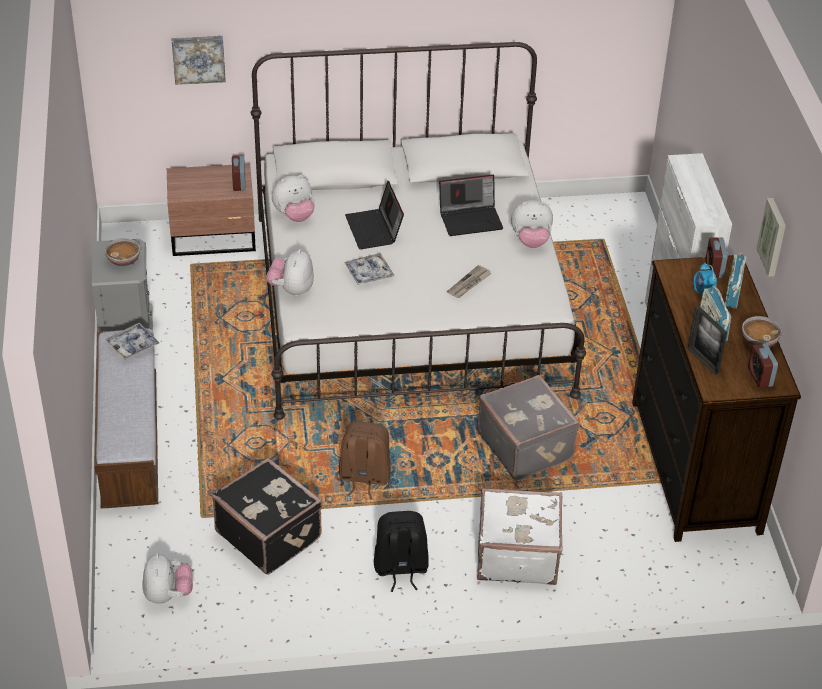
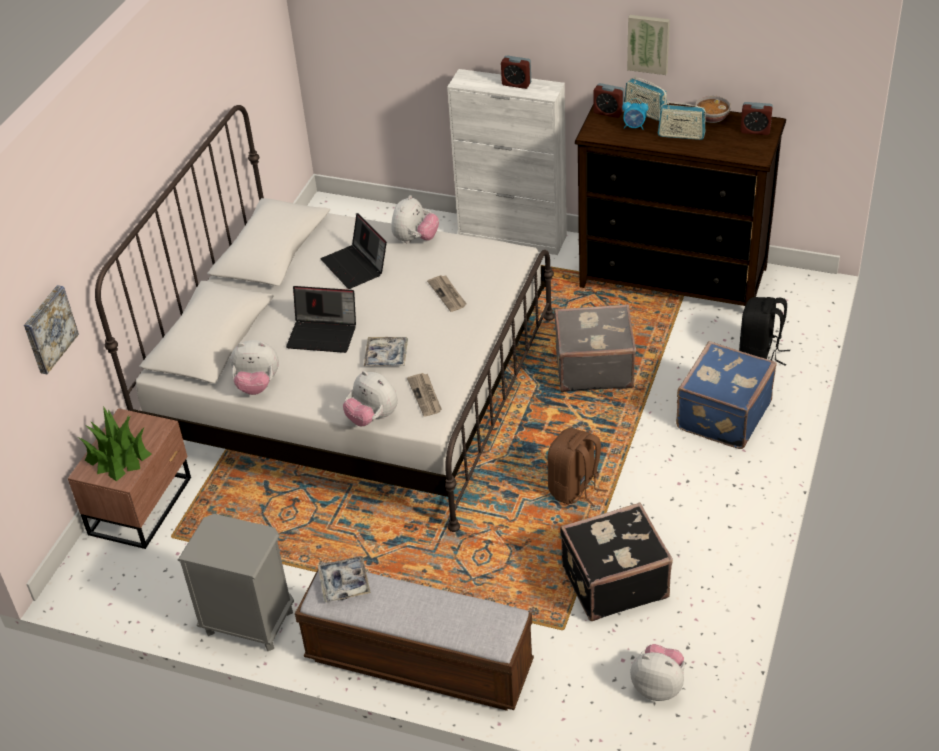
camera: 60 degrees left, 0 degrees up
bowl [105,238,140,267] -> none
alarm clock [232,156,246,191] -> alarm clock moved to [501,56,531,89]
plush toy [272,175,315,222] -> plush toy turned 90 degrees clockwise [231,340,279,395]
black backpack [374,511,429,592] -> black backpack moved to [739,297,790,366]
laptop [439,174,503,236] -> laptop turned 135 degrees clockwise [321,213,387,289]
white suitcase [477,488,562,585] -> blue suitcase [676,341,777,449]
picture frame [688,306,727,375] -> none
none -> potted plant [78,406,152,481]
none -> newspaper [407,373,442,417]

